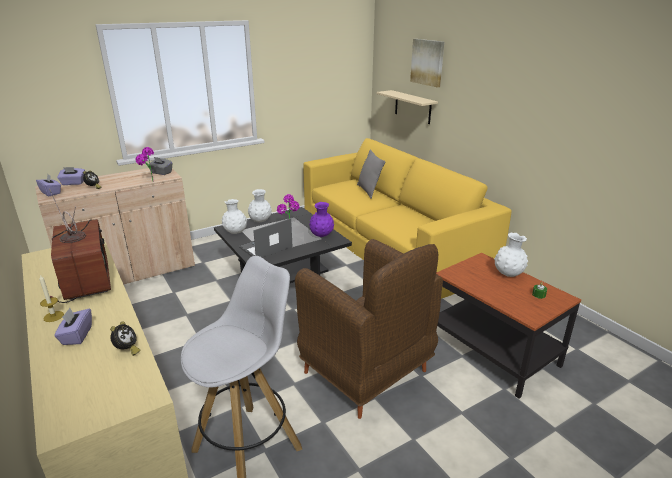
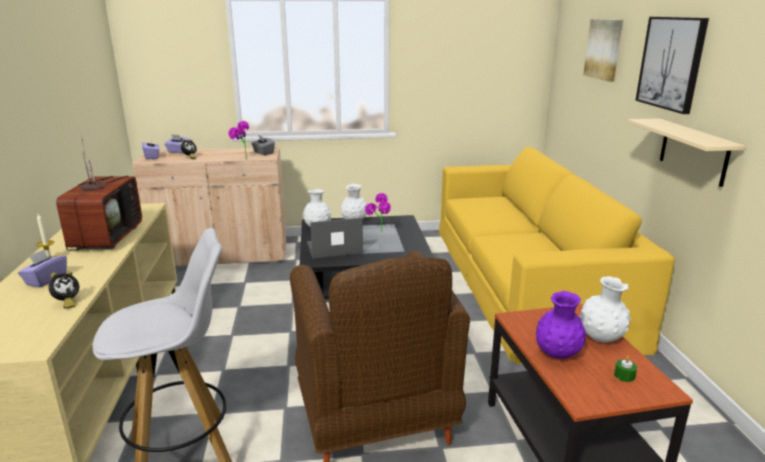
camera: 25 degrees right, 5 degrees down
purple vase [309,202,334,237] -> purple vase moved to [536,291,586,359]
grey pillow [357,150,385,199] -> none
beige shelf [377,90,438,124] -> beige shelf moved to [628,118,746,187]
none -> picture [635,17,709,114]

